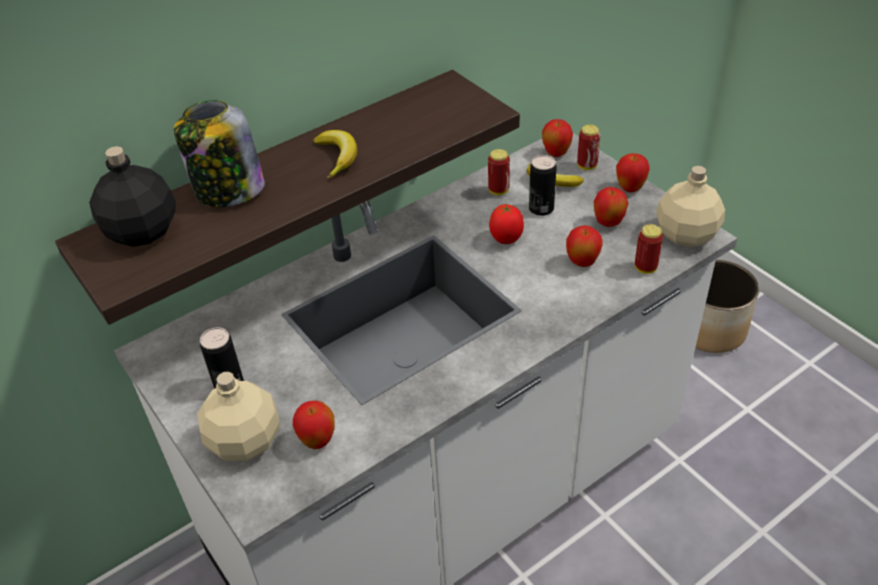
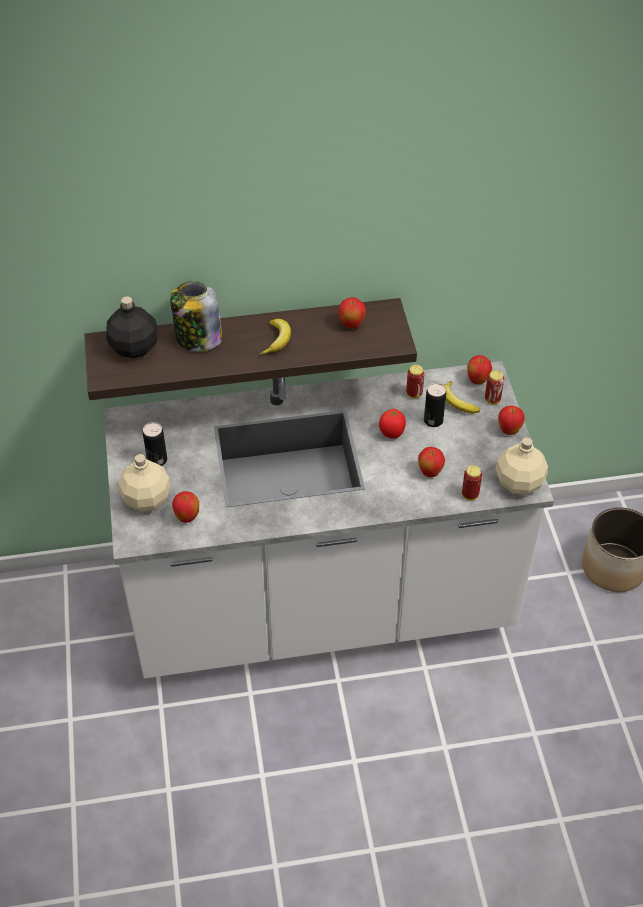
camera: 25 degrees right, 5 degrees up
apple [594,187,629,227] -> apple moved to [339,297,366,329]

